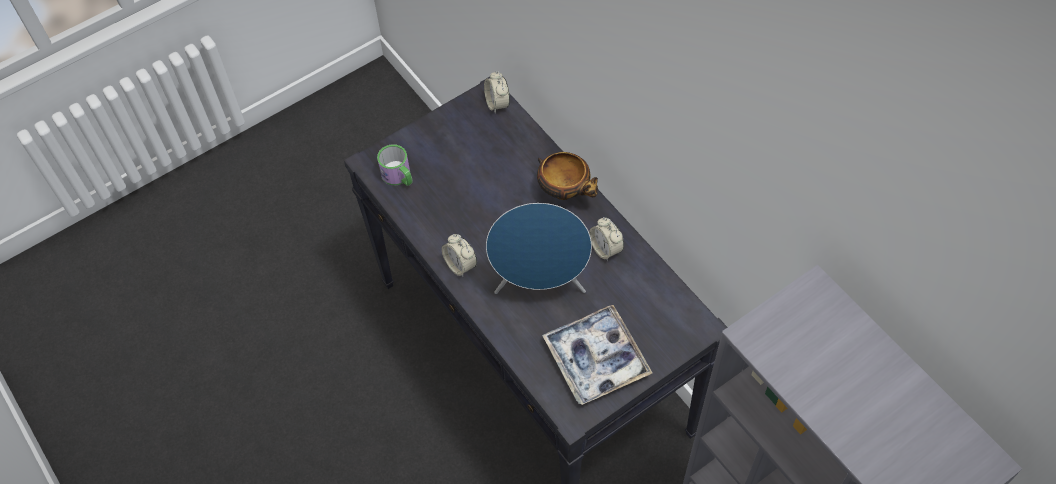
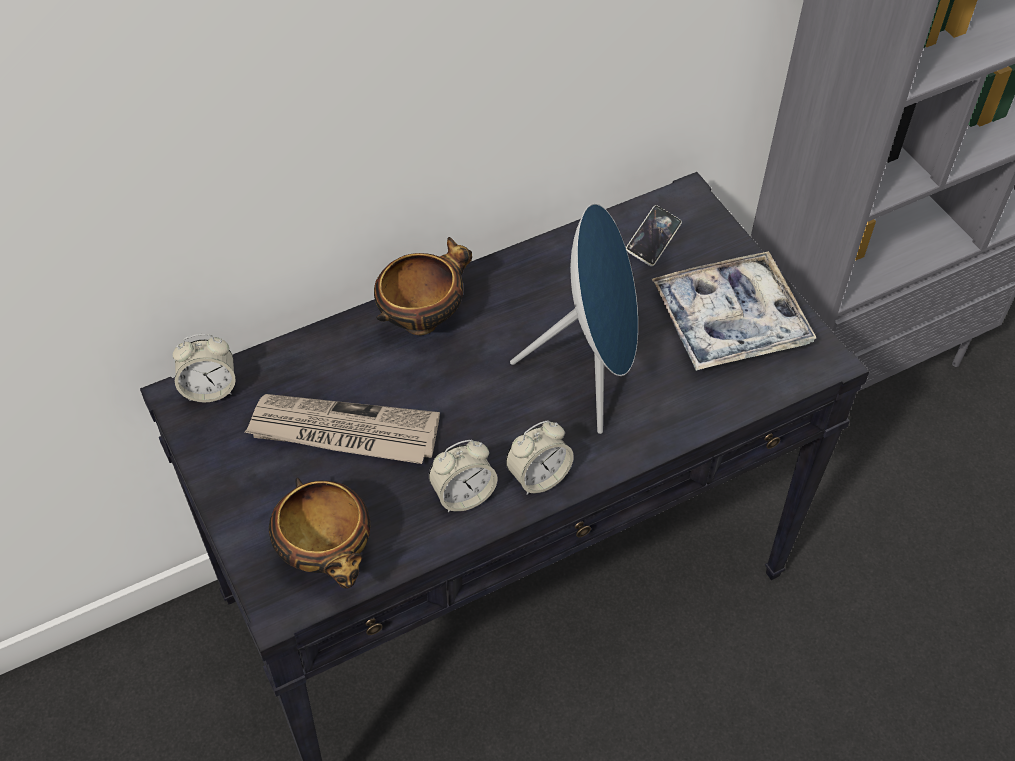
camera: 85 degrees left, 5 degrees down
mug [377,144,413,186] -> bowl [269,478,370,588]
alarm clock [589,217,624,261] -> alarm clock moved to [429,440,497,512]
none -> newspaper [245,394,440,464]
none -> phone [626,205,682,266]

